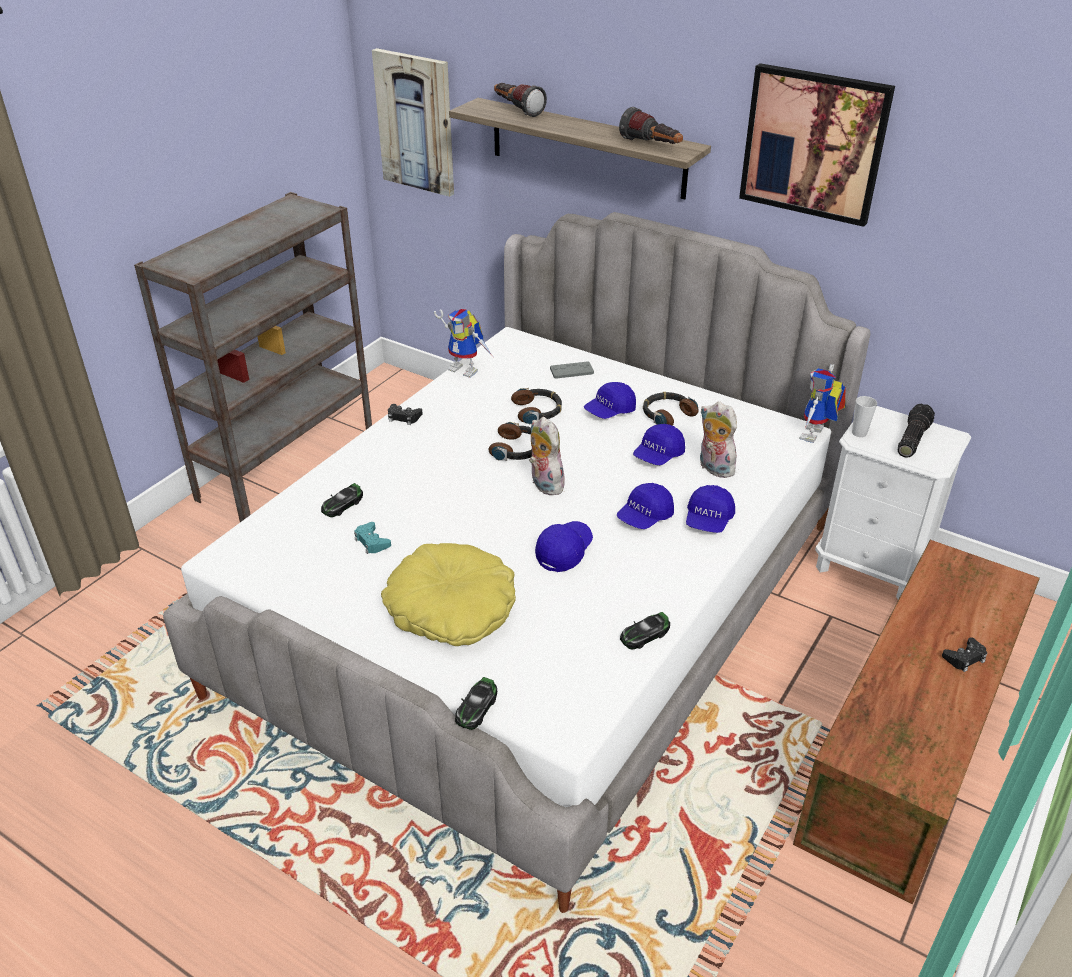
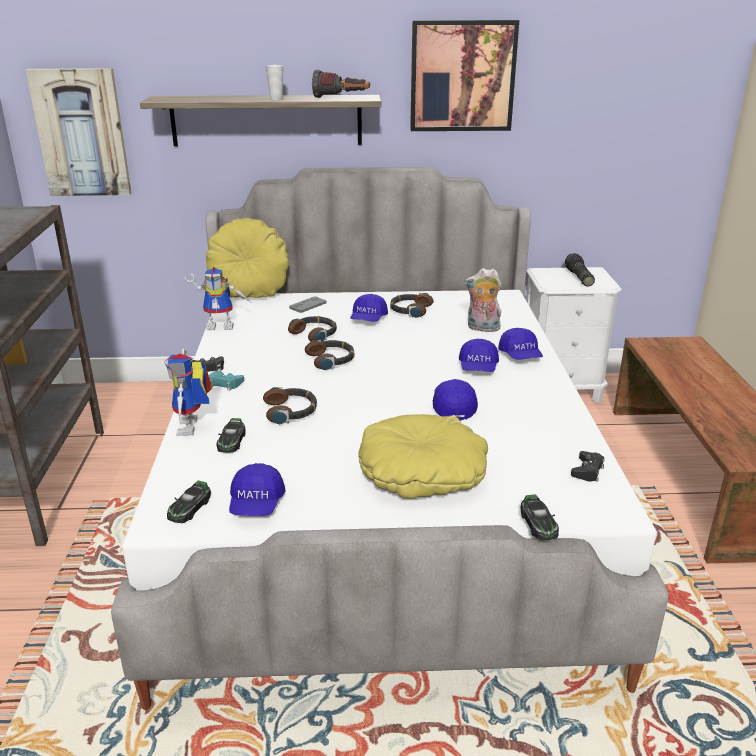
camera: 35 degrees left, 10 degrees down
turquoise game controller [354,522,391,554] -> turquoise game controller moved to [209,371,244,391]
flashlight [494,83,547,117] -> none
plush toy [529,417,565,496] -> none
toy car [620,612,670,649] -> toy car moved to [167,481,211,523]
blue cap [633,424,685,465] -> blue cap moved to [229,463,286,516]
toy robot [799,364,846,443] -> toy robot moved to [164,348,212,436]
cup [852,396,877,437] -> cup moved to [266,65,283,100]
black game controller [942,638,988,672] -> black game controller moved to [571,451,605,482]
none -> yellow pillow [206,218,289,299]
none -> headphones [263,387,317,425]

